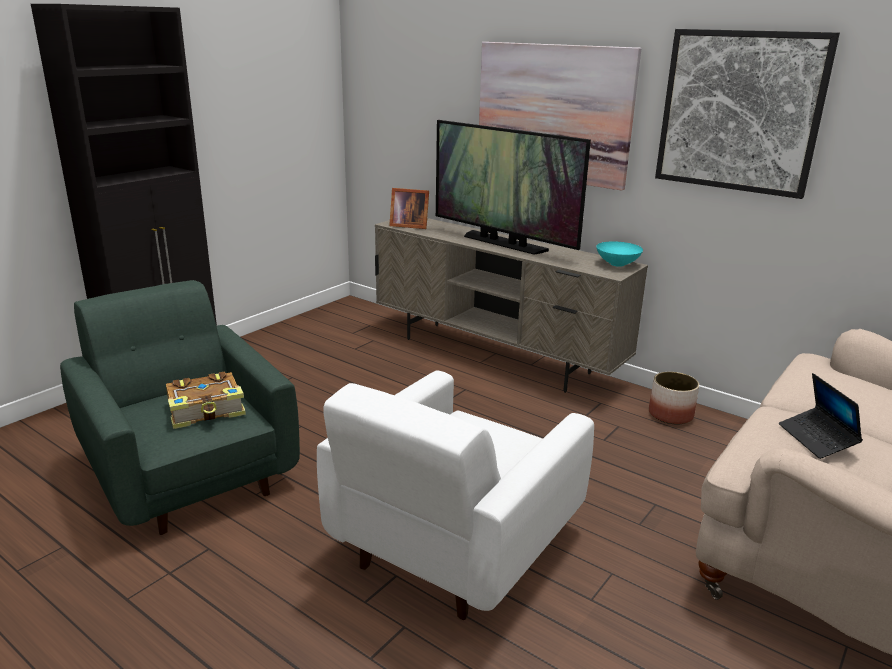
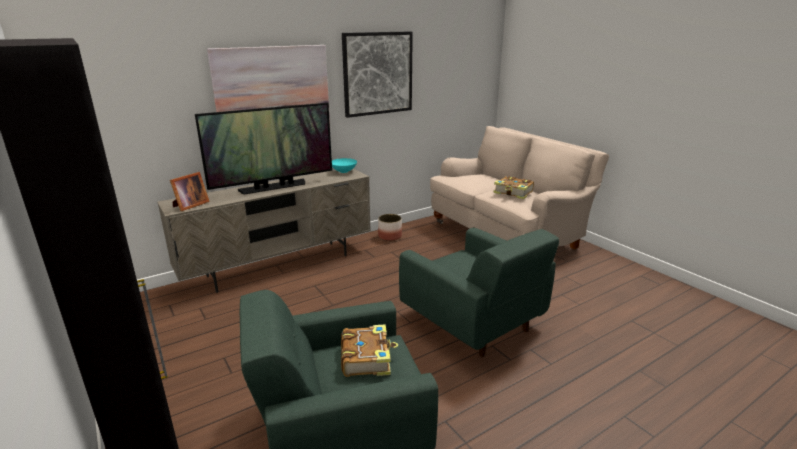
camera: 70 degrees left, 0 degrees up
white armchair [317,371,594,620] -> green armchair [399,228,559,357]
laptop [779,373,863,459] -> book [493,176,534,199]

